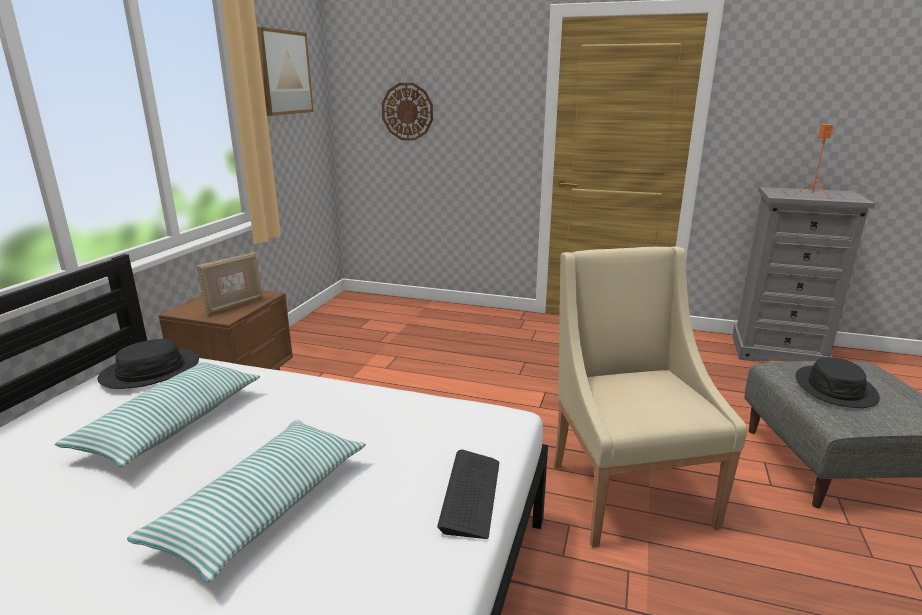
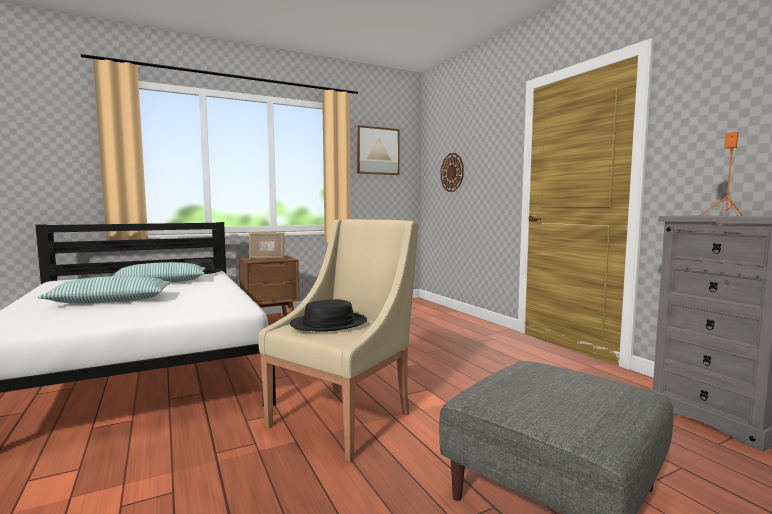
camera: 45 degrees right, 15 degrees down
keyboard [437,449,499,539] -> none
black hat [796,357,880,408] -> black hat moved to [290,299,367,332]

